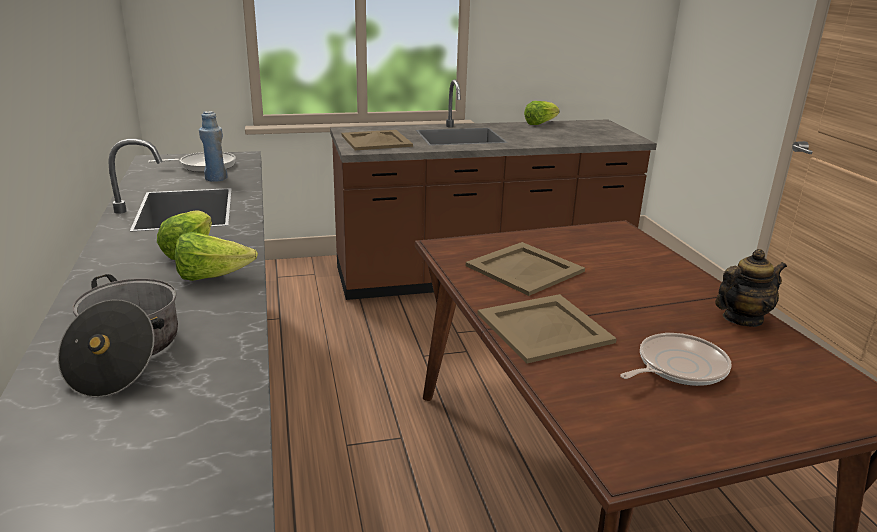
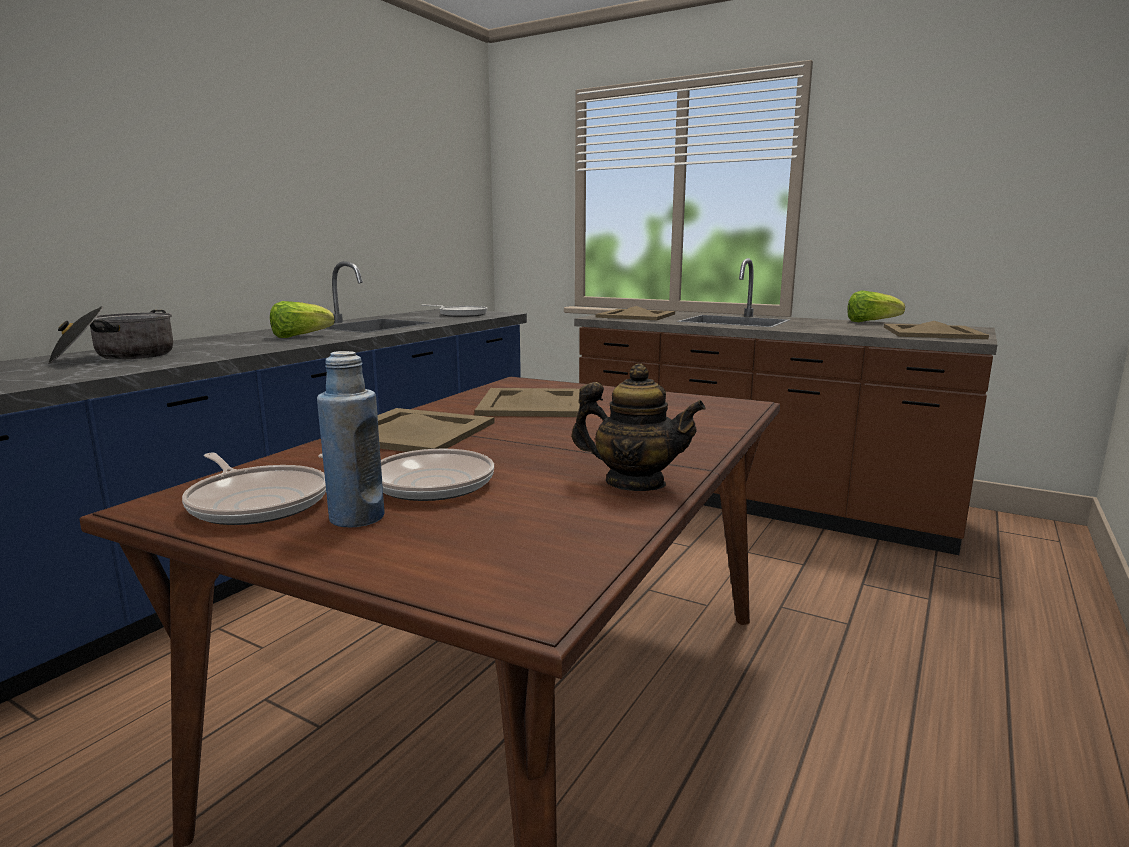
camera: 45 degrees right, 10 degrees down
lettuce [175,232,258,281] -> none
blue bottle [199,111,227,182] -> blue bottle moved to [317,351,385,527]
none -> frying pan [182,453,326,525]
none -> beige tray [884,321,989,339]

